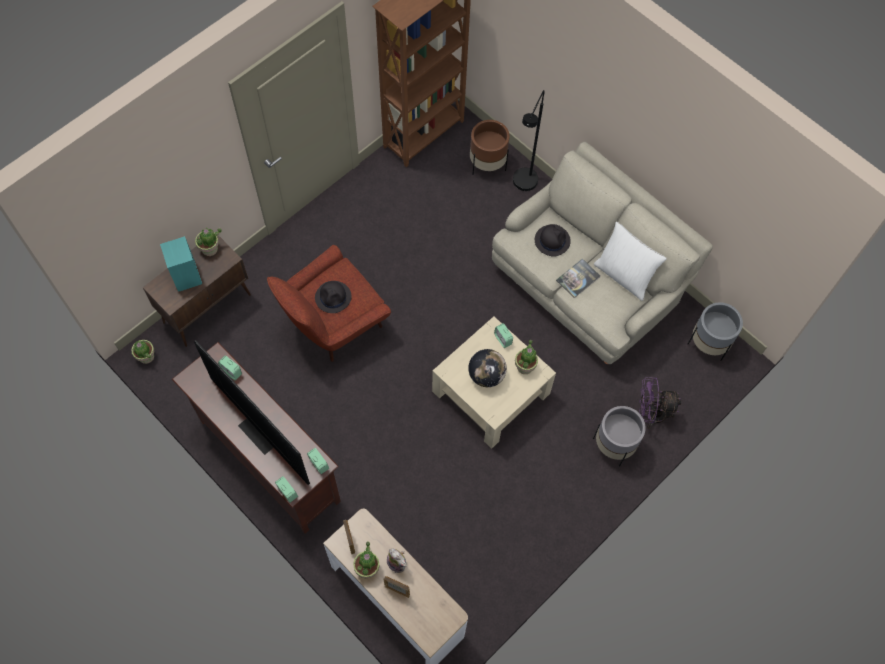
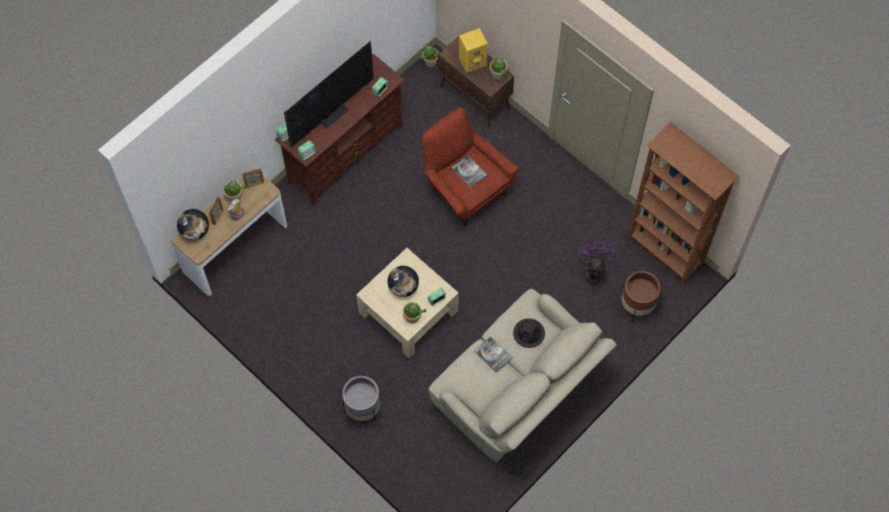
camera: 90 degrees right, 0 degrees up
turquoise speaker [160,236,202,292] -> yellow speaker [459,28,488,72]
black hat [315,281,351,313] -> book [452,155,487,187]
black floor lamp [513,90,545,191] -> none
white pillow [594,221,667,301] -> none
purple fan [639,377,681,429] -> purple fan moved to [578,241,615,291]
grey planter [688,302,743,361] -> none
none -> globe [177,209,209,241]

